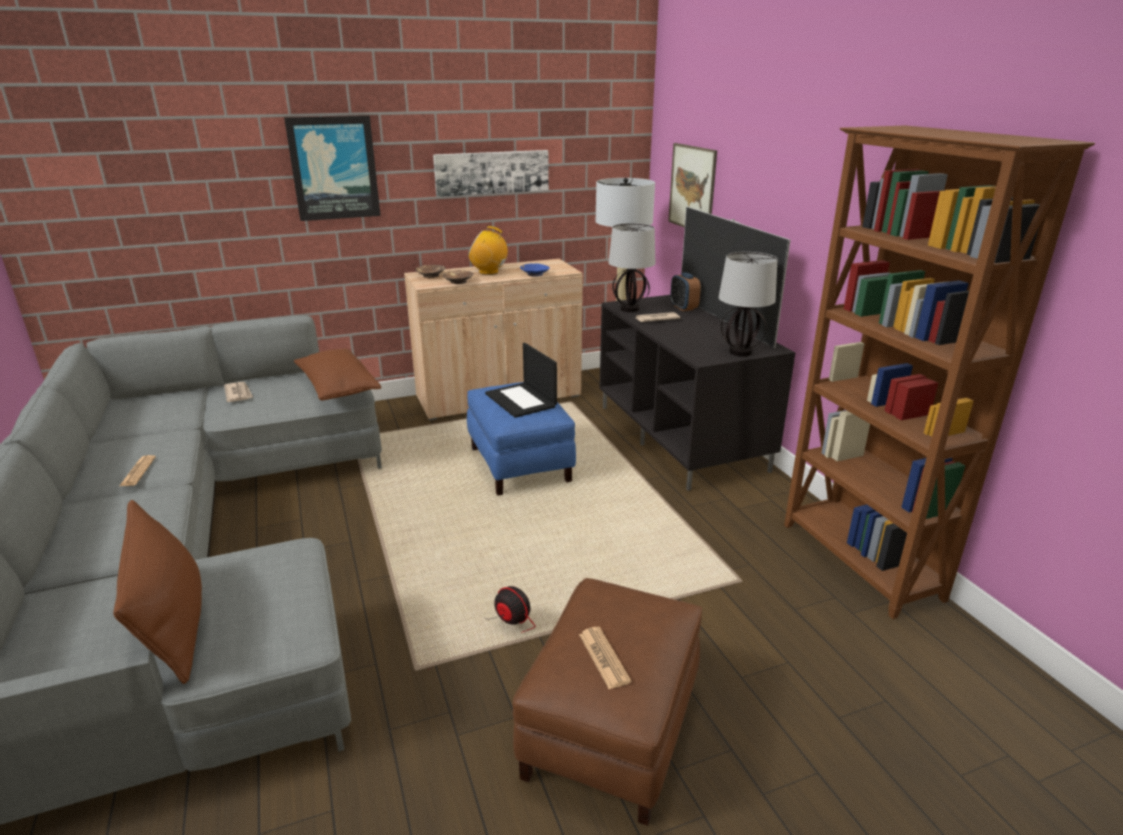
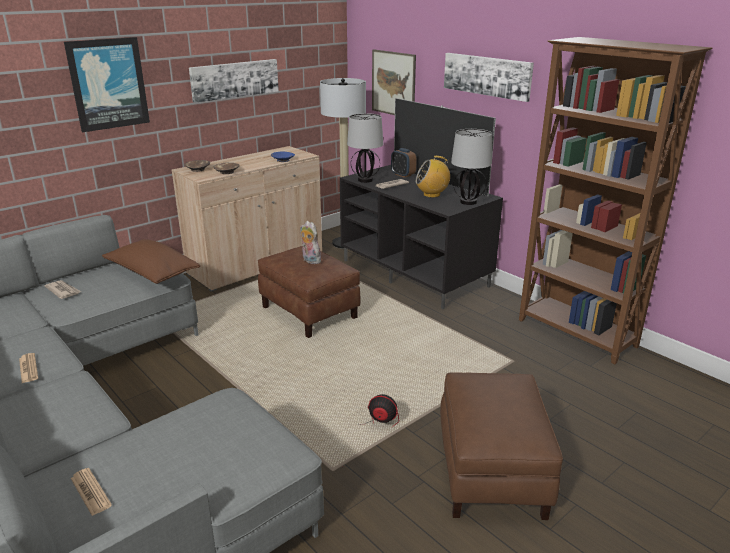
camera: 20 degrees left, 0 degrees up
brown pillow [113,500,202,684] -> none
blue ottoman [467,382,576,496] -> brown ottoman [258,246,361,338]
radio [468,226,509,275] -> radio moved to [415,156,450,198]
laptop [485,343,557,418] -> plush toy [300,221,321,264]
newspaper [579,627,631,689] -> newspaper moved to [70,468,112,516]
none -> picture [444,53,534,102]

